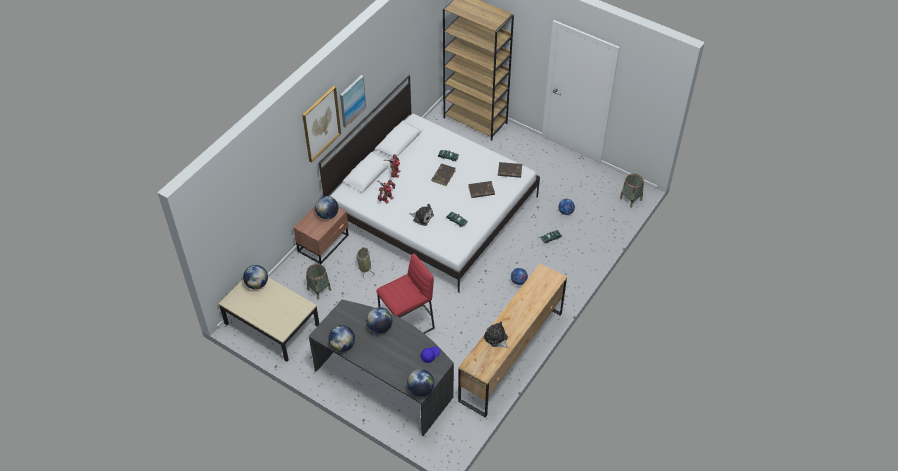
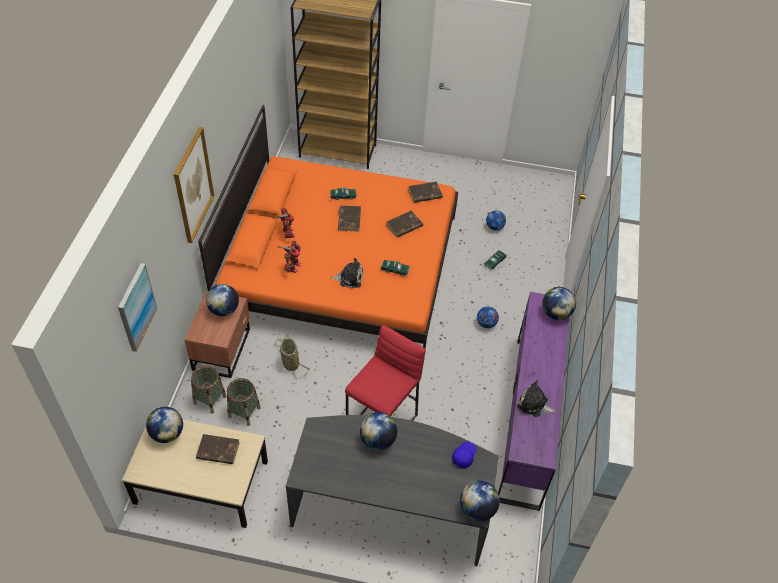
camera: 25 degrees left, 0 degrees up
white bed [319,75,540,293] -> orange bed [198,105,458,349]
globe [328,325,355,352] -> globe moved to [542,287,576,320]
picture [340,75,366,128] -> picture moved to [118,263,157,352]
brown dresser [458,263,567,417] -> purple dresser [498,292,569,511]
basket [620,174,644,208] -> basket moved to [191,366,226,414]
none -> brown book [196,434,240,464]

